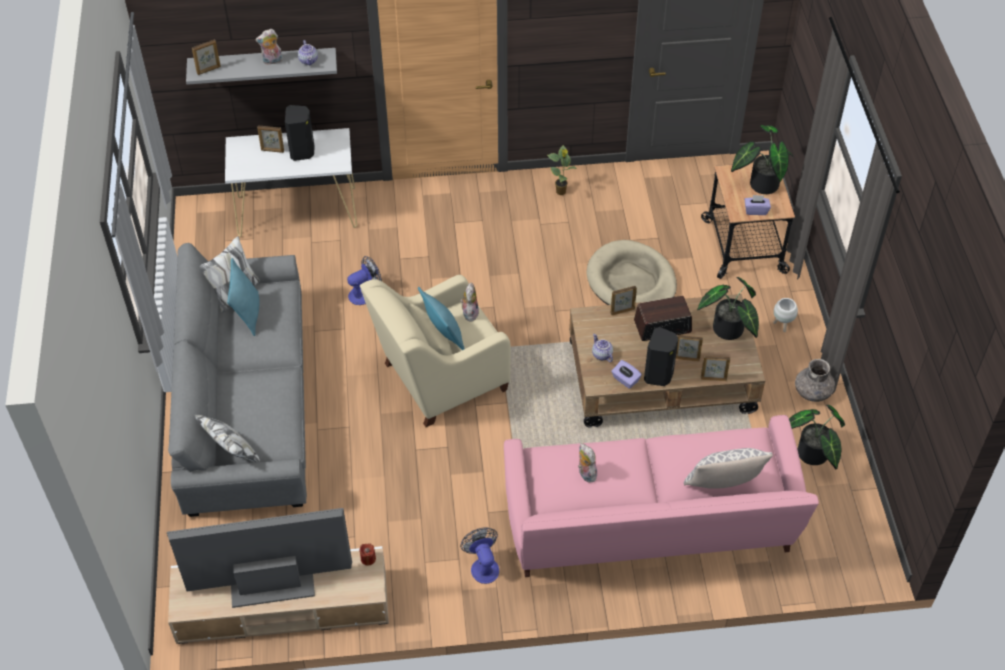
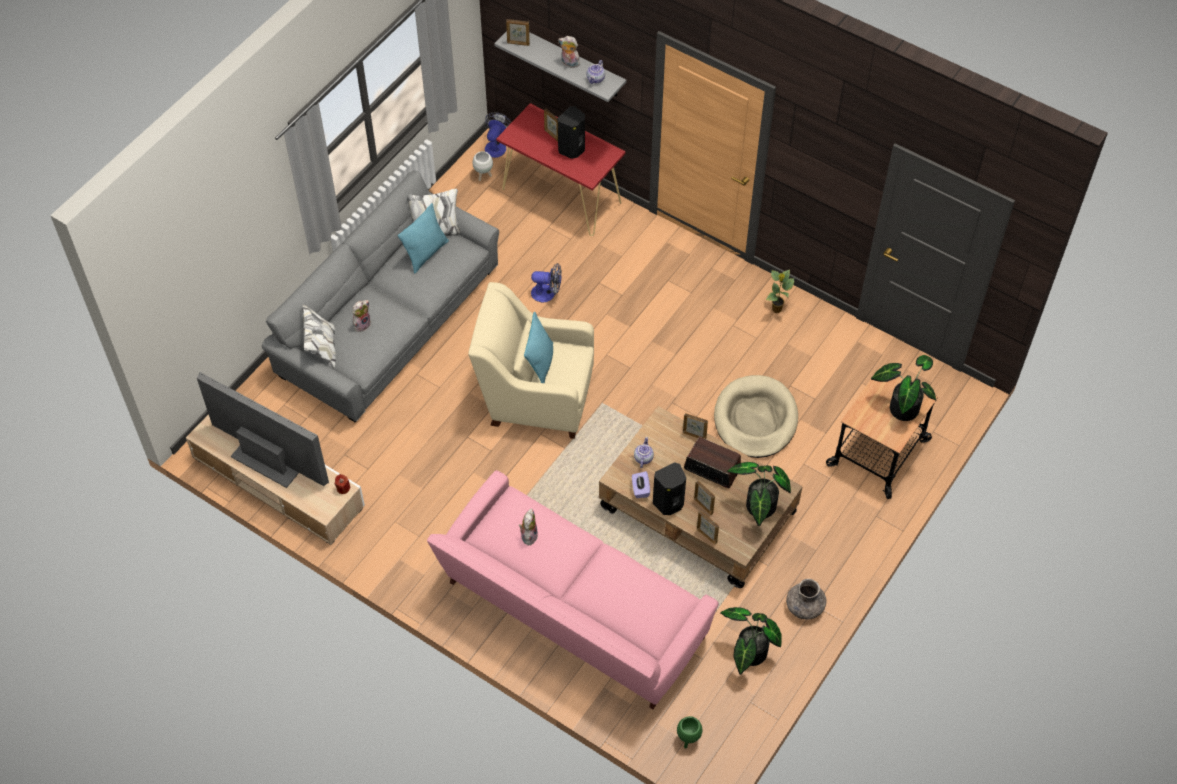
camera: 40 degrees right, 5 degrees up
white console table [225,128,357,237] -> red console table [496,103,626,236]
plush toy [460,282,479,322] -> plush toy moved to [352,300,371,332]
fan [460,527,499,584] -> fan moved to [485,112,512,158]
pillow [684,448,773,489] -> none
purple tissue box [744,195,771,215] -> none
white planter [773,298,798,332] -> white planter moved to [473,151,493,181]
none -> green planter [677,716,702,748]

